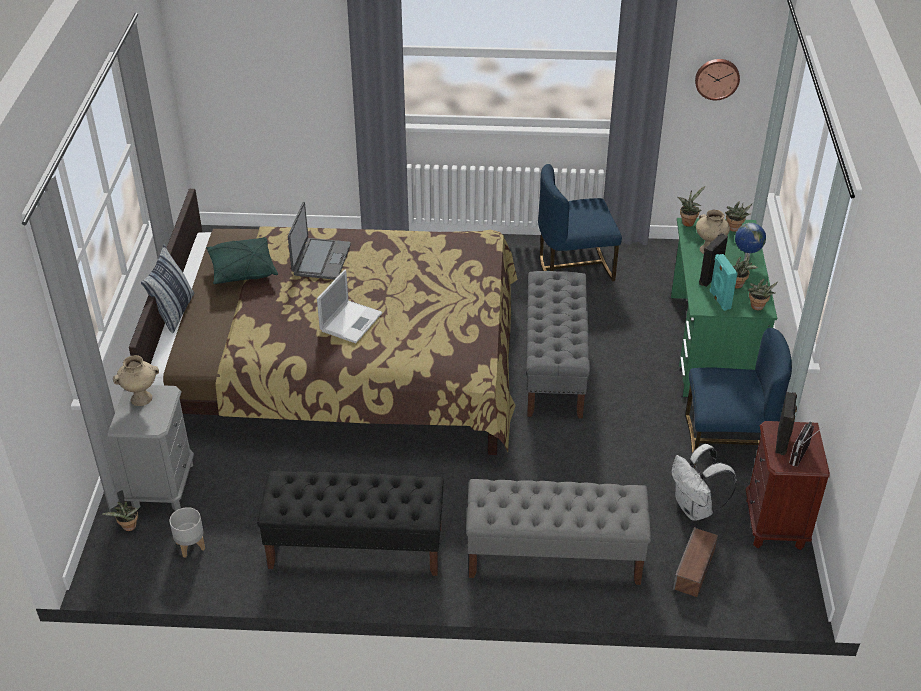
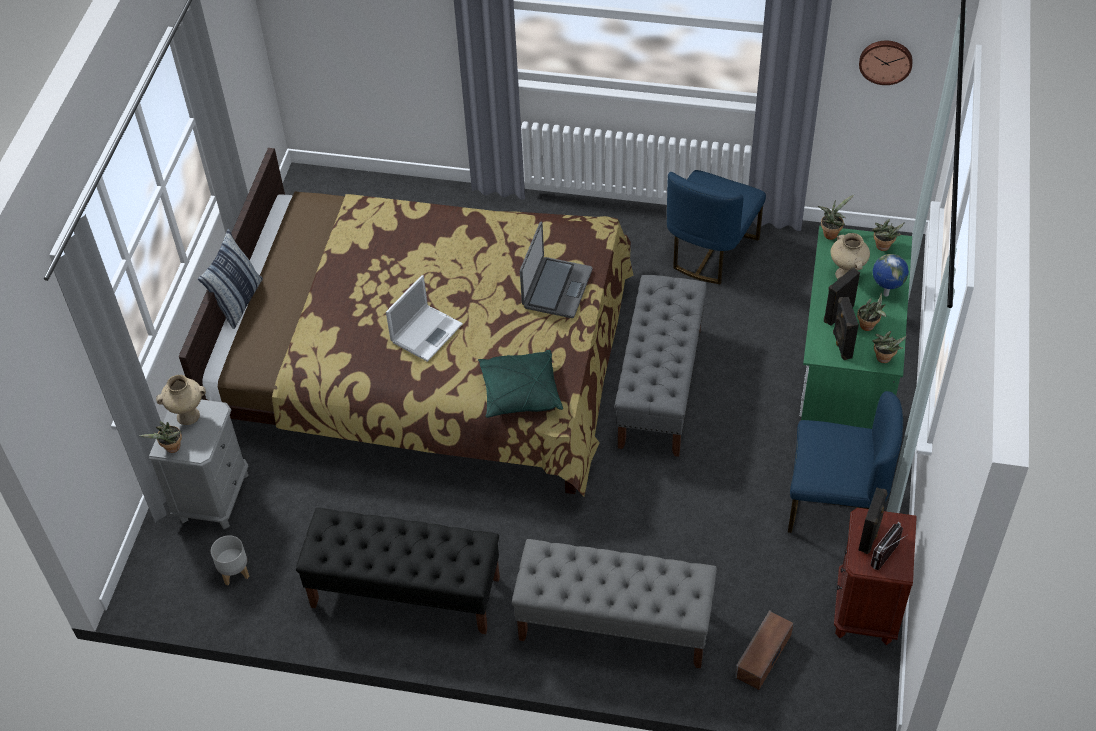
camera: 10 degrees right, 10 degrees up
potted plant [102,501,139,531] -> potted plant moved to [139,421,182,453]
green pillow [206,237,278,284] -> green pillow moved to [478,350,563,418]
laptop [288,202,351,280] -> laptop moved to [520,221,592,318]
blue chair [538,164,622,281] -> blue chair turned 60 degrees counterclockwise [667,170,766,284]
white backpack [672,444,737,521] -> none
turquoise speaker [709,254,738,311] -> black speaker [833,297,859,360]

